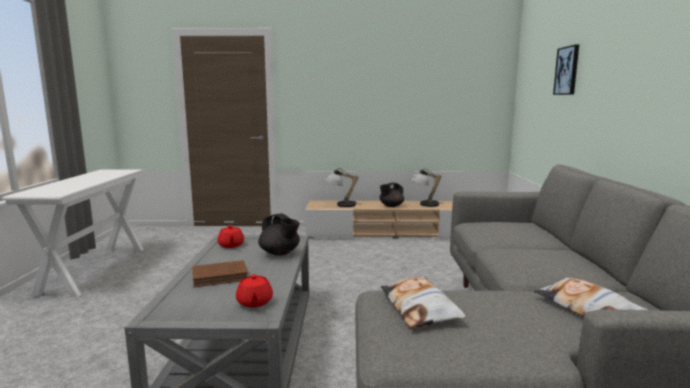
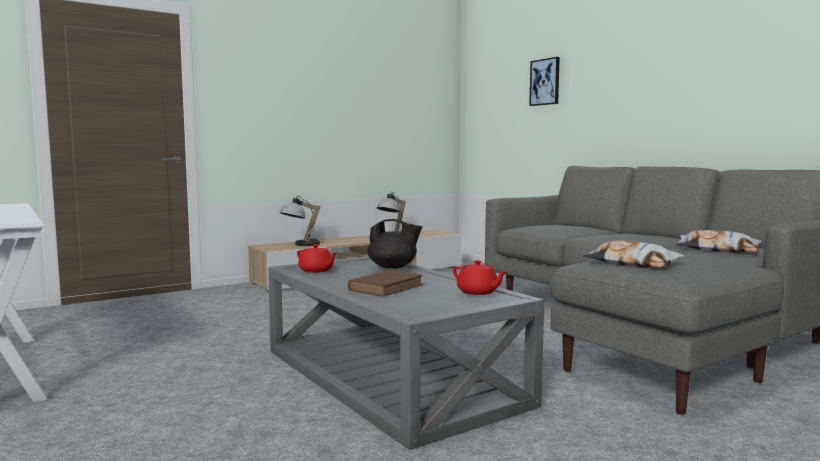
camera: 35 degrees left, 5 degrees down
black teapot [380,182,404,207] -> none

